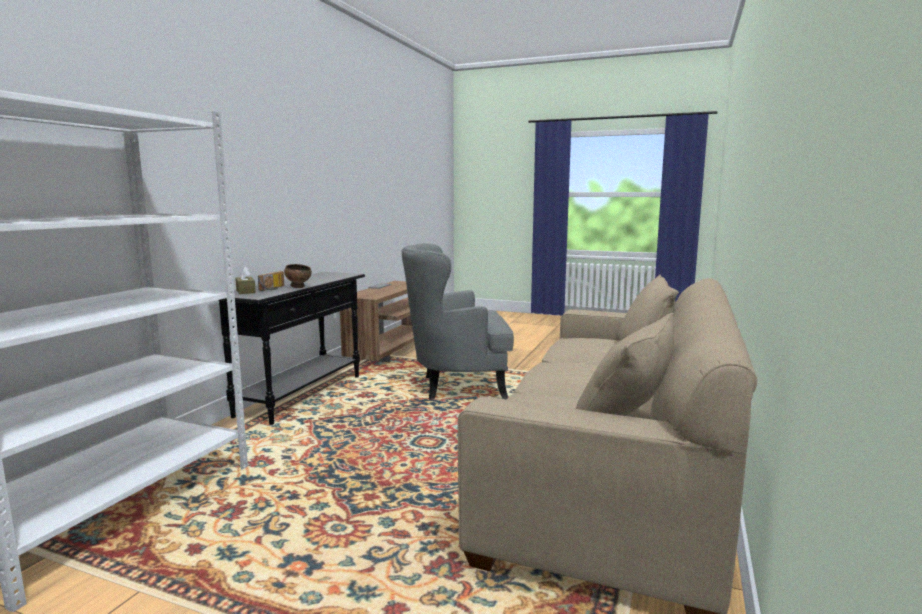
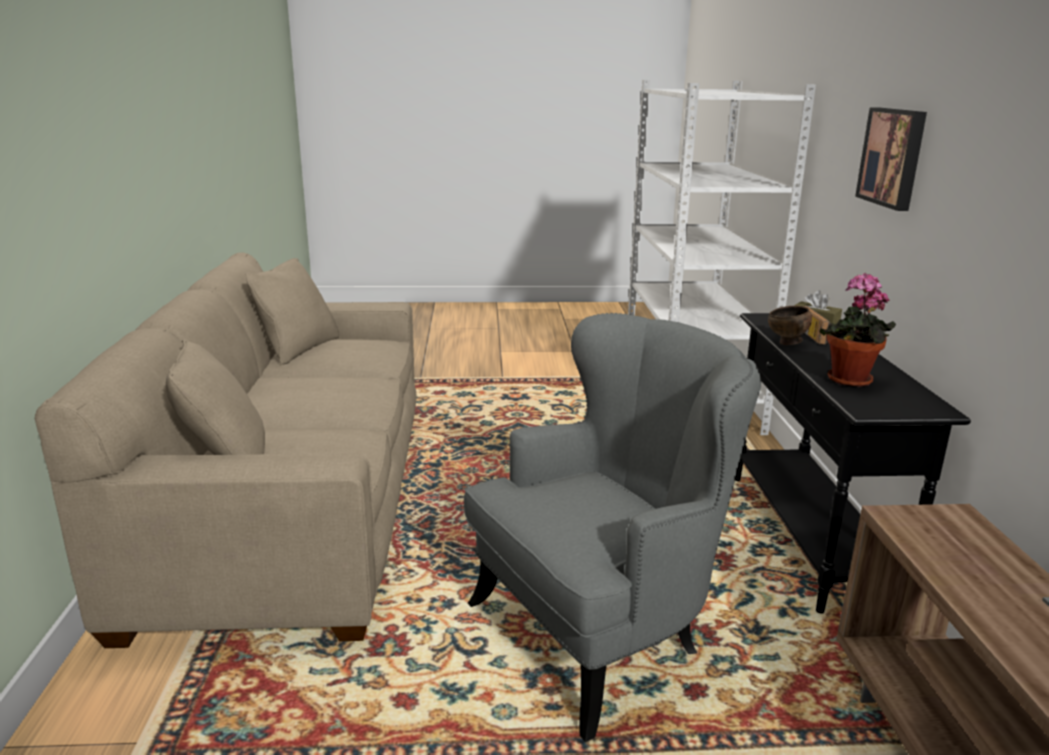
camera: 155 degrees right, 10 degrees up
none -> potted plant [819,273,896,387]
none -> picture [855,107,927,211]

